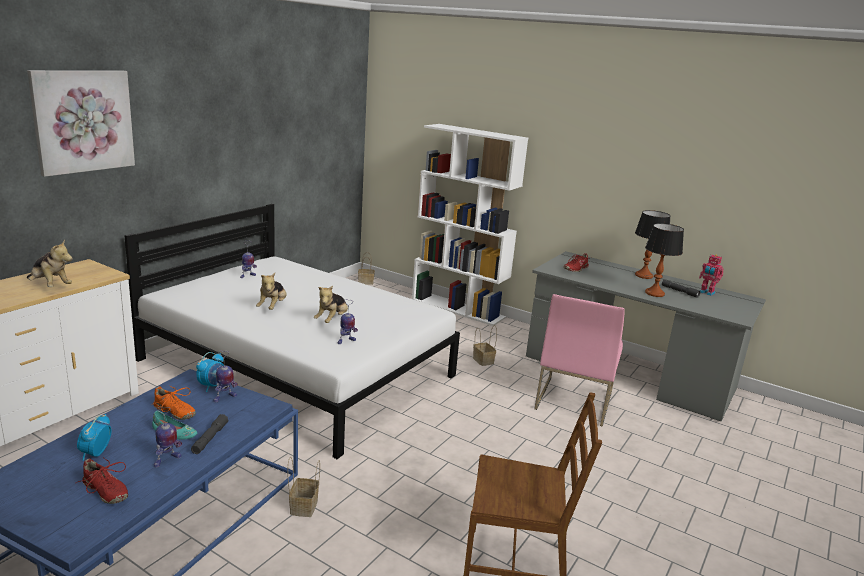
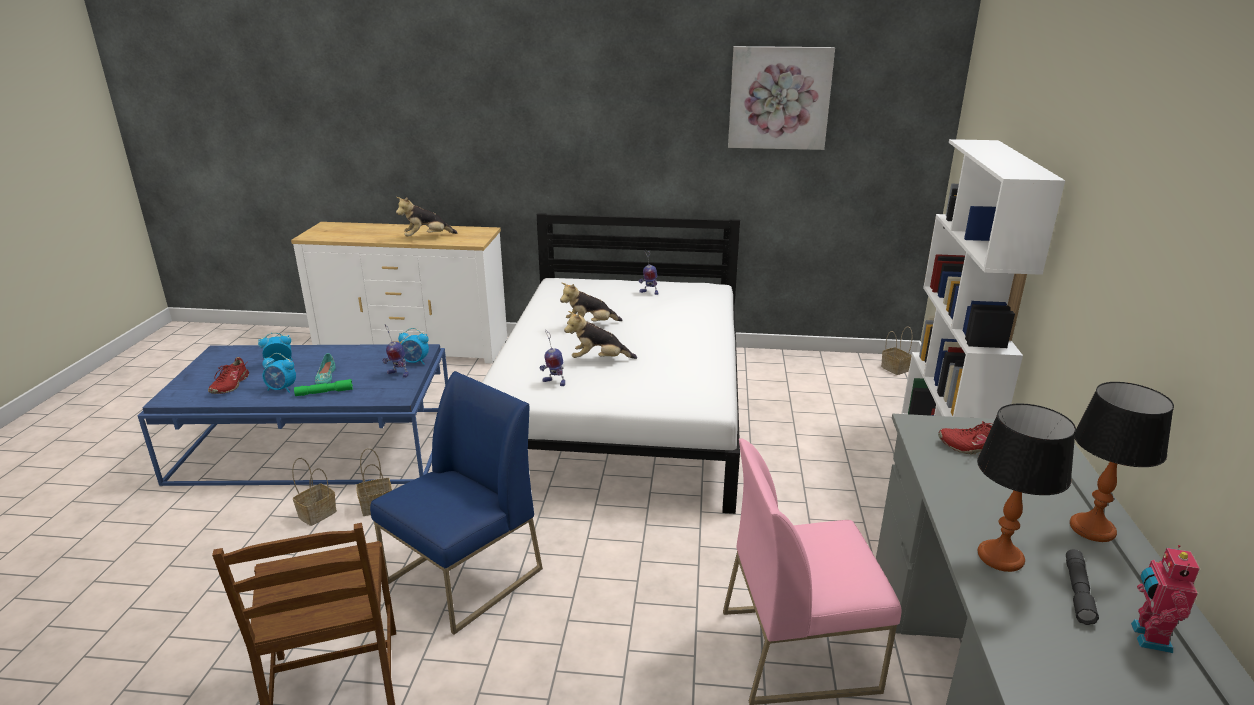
camera: 65 degrees right, 5 degrees up
picture [27,70,135,177] -> picture moved to [728,46,835,150]
plush toy [27,239,73,287] -> plush toy turned 60 degrees clockwise [396,197,457,236]
orange shoe [151,385,196,420] -> none
toy robot [154,407,182,467] -> alarm clock [263,353,296,393]
grey flashlight [191,414,228,454] -> green flashlight [294,379,353,396]
basket [473,325,497,366] -> basket moved to [292,458,337,526]
none -> blue chair [370,371,543,635]

